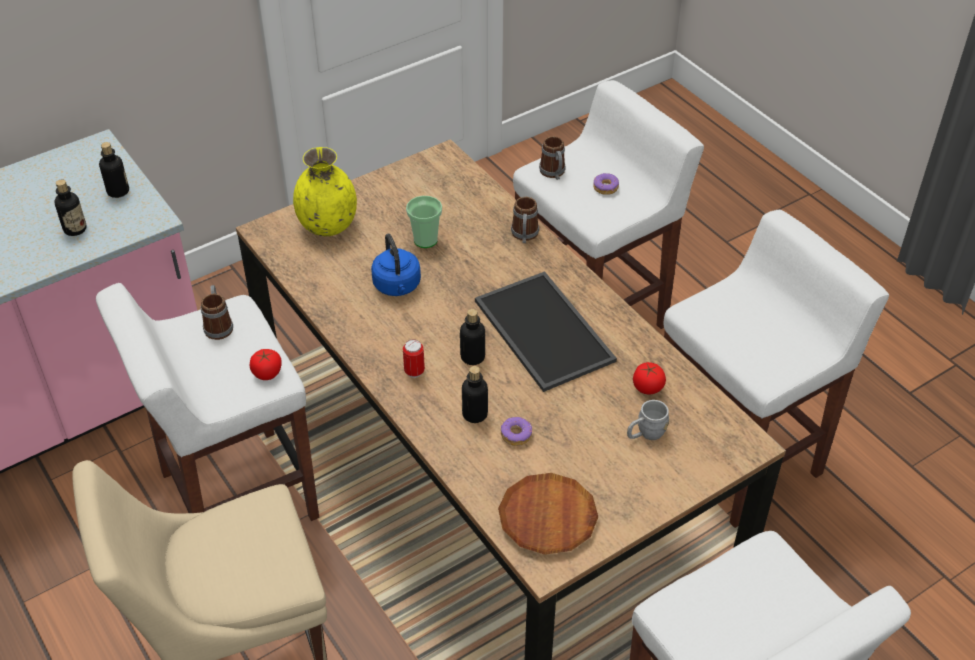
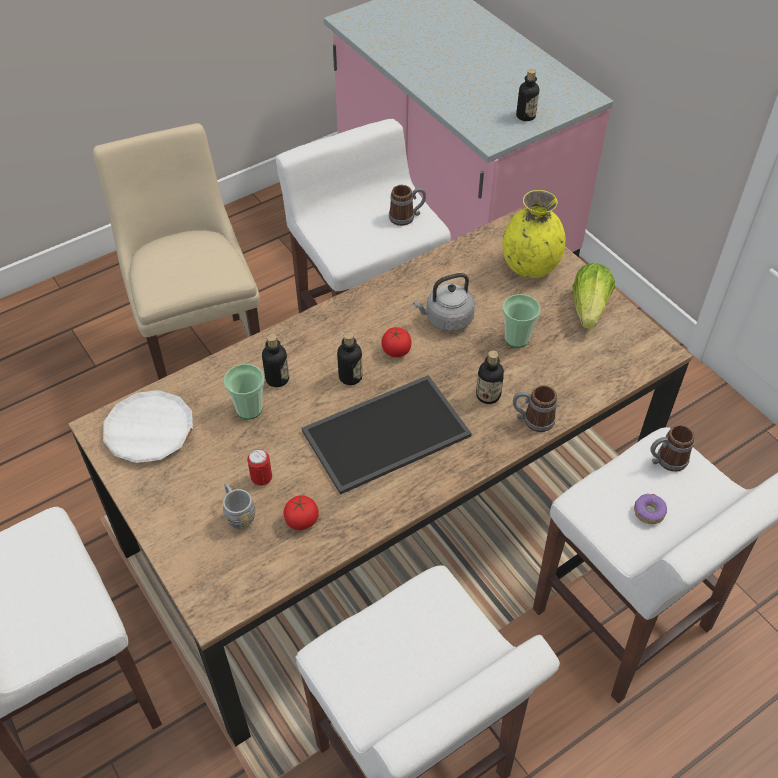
camera: 90 degrees right, 5 degrees up
bottle [54,180,87,236] -> bottle moved to [476,351,504,404]
tomato [250,349,282,380] -> tomato moved to [382,327,411,358]
blue kettle [371,233,421,296] -> grey kettle [413,273,475,332]
can [403,339,425,378] -> can moved to [247,449,272,486]
brown plate [498,473,598,555] -> white plate [103,390,193,463]
donut [501,417,532,446] -> cup [224,364,264,419]
none -> lettuce [572,263,615,329]

